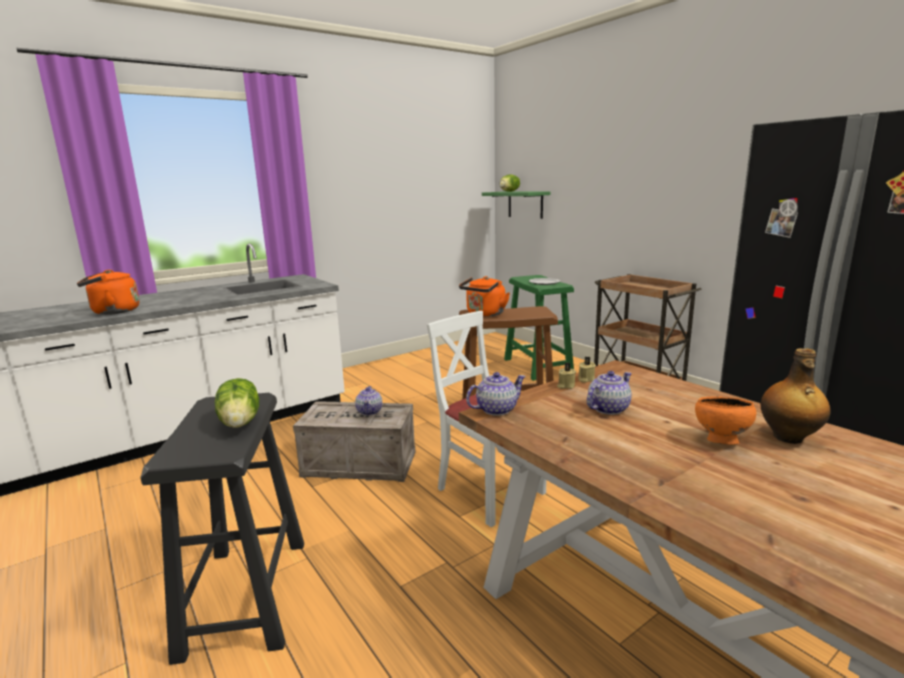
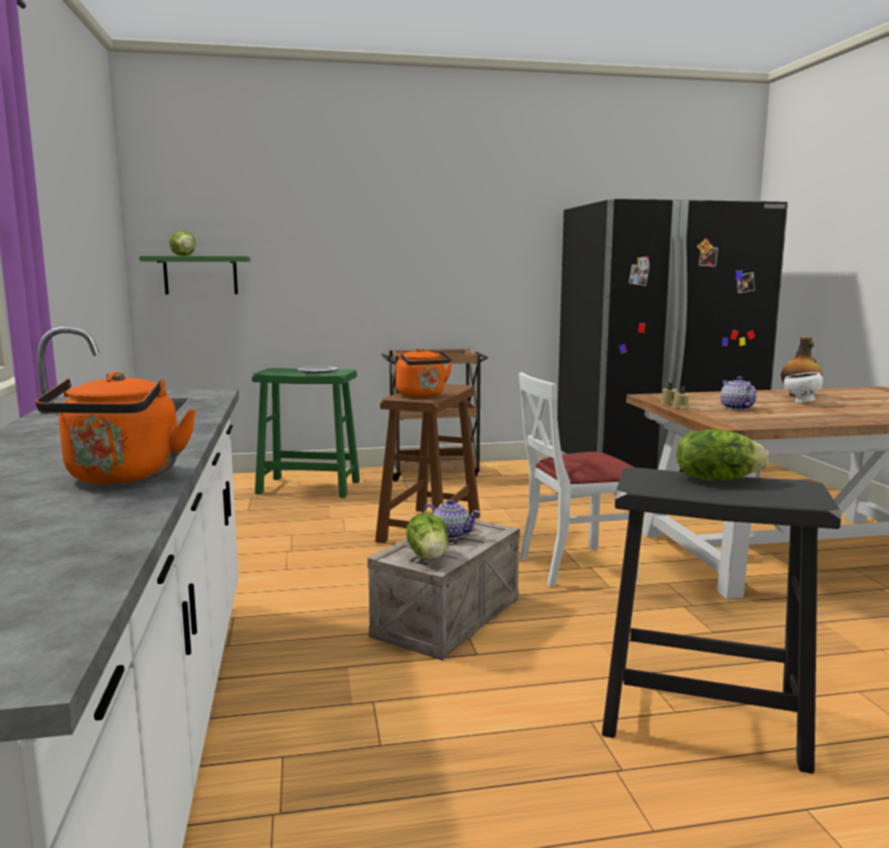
camera: 65 degrees left, 5 degrees down
teapot [466,372,526,416] -> none
orange bowl [695,397,756,445] -> white bowl [784,372,823,403]
none -> lettuce [406,513,448,559]

